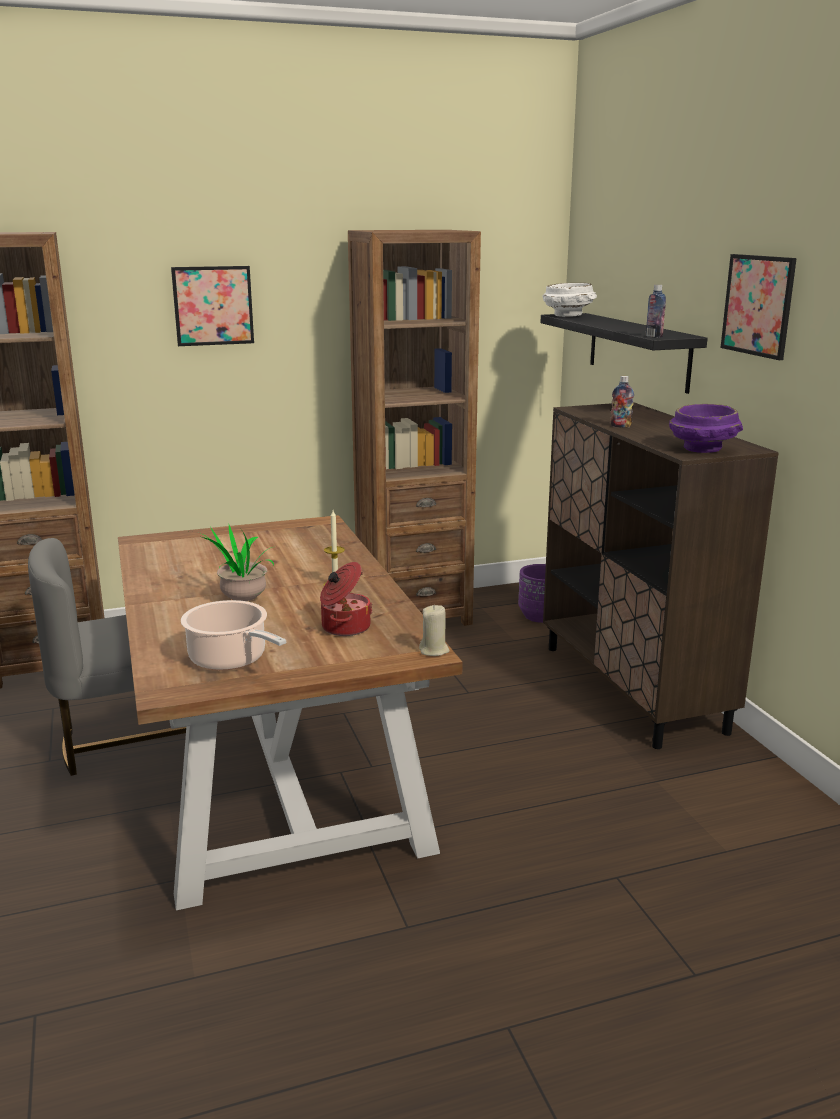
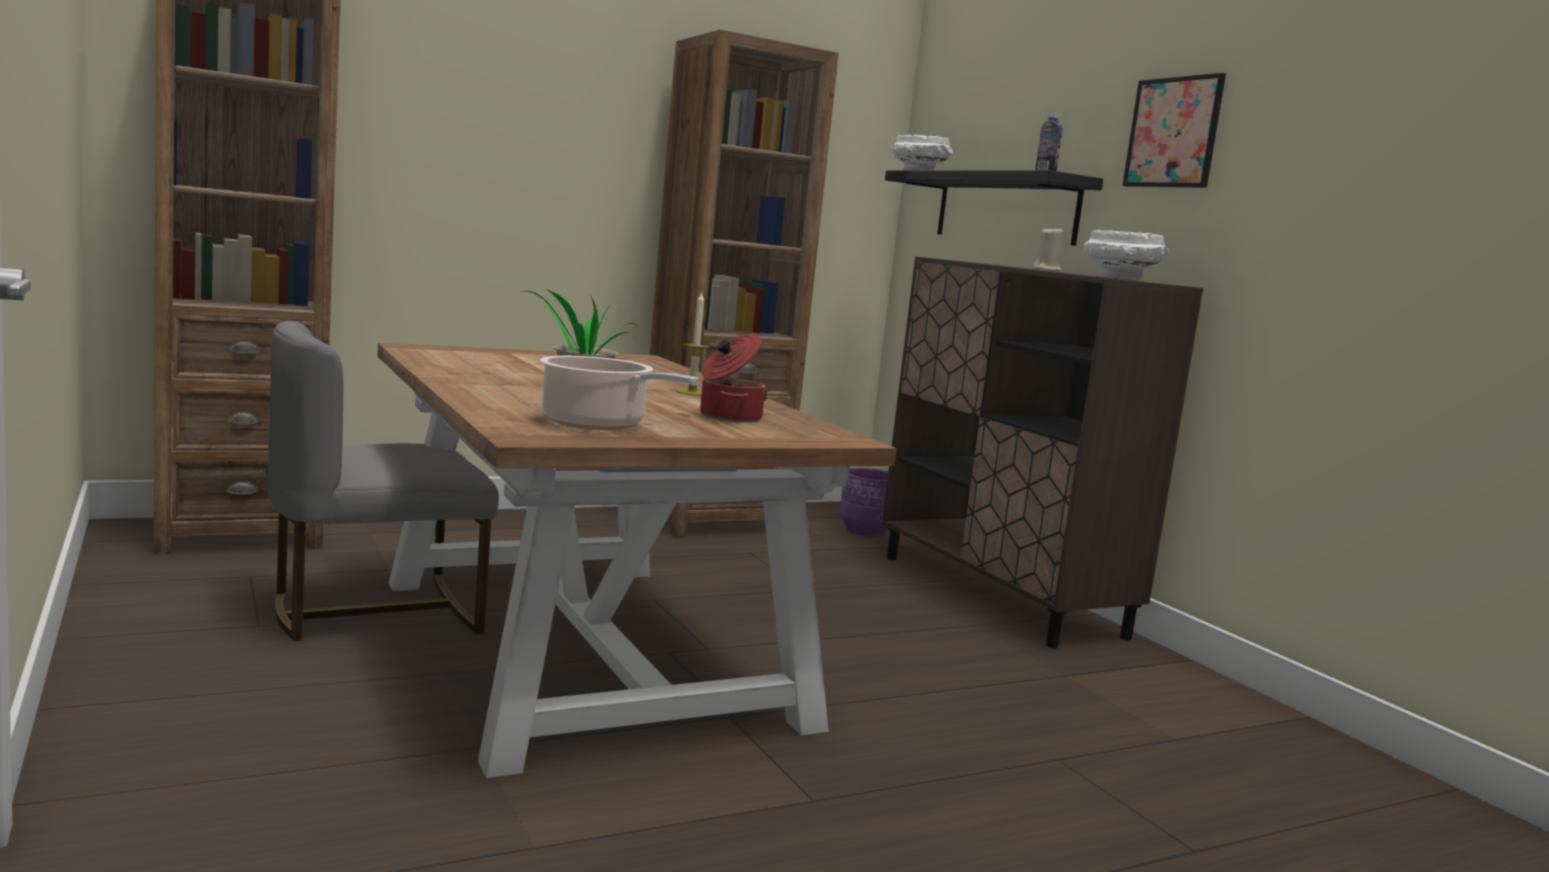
camera: 10 degrees left, 10 degrees down
picture [171,266,254,346] -> none
beige candle [419,605,449,656] -> beige candle moved to [1033,226,1063,271]
bottle [610,376,634,428] -> none
purple bowl [669,404,743,453] -> white bowl [1084,230,1169,280]

